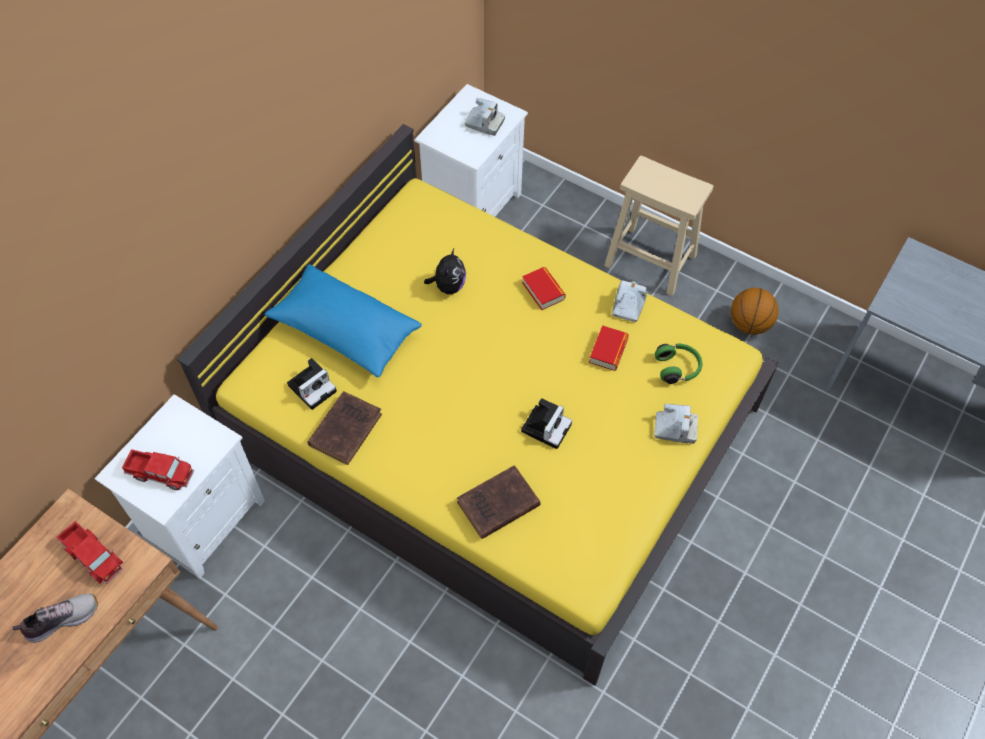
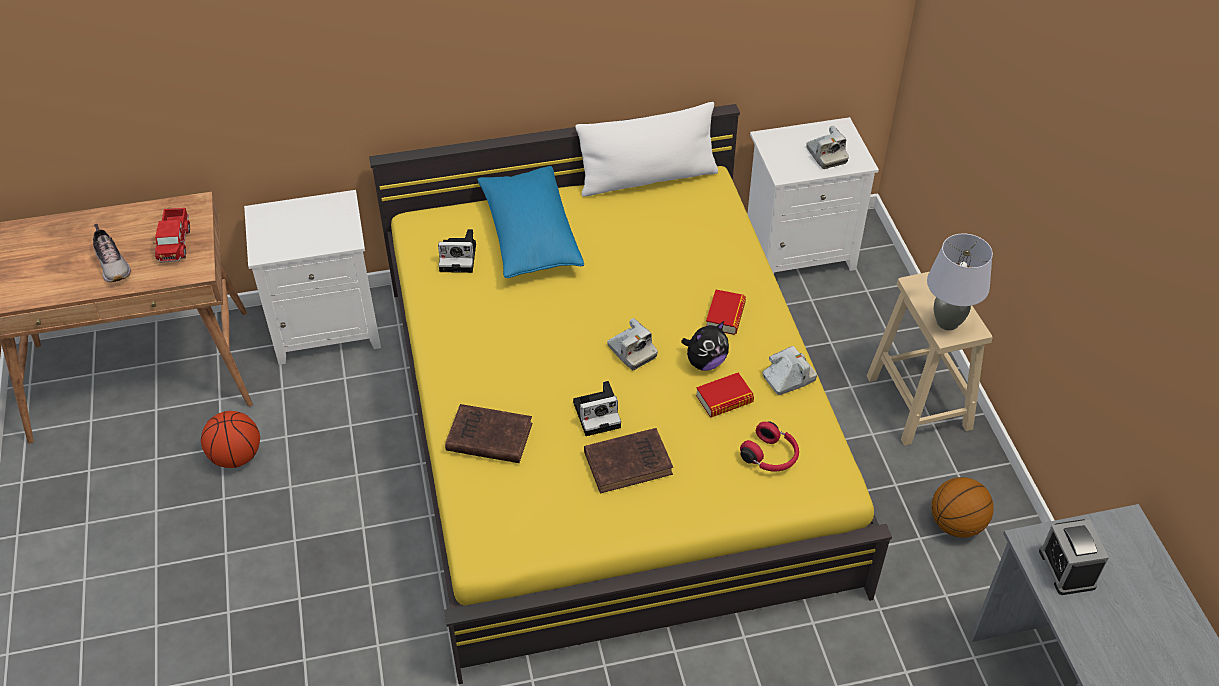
camera: 45 degrees right, 10 degrees down
shoe [12,594,98,643] -> shoe turned 45 degrees clockwise [93,224,131,282]
toy truck [122,449,194,490] -> none
brown book [307,391,382,465] -> brown book moved to [584,428,673,494]
plush toy [424,249,466,294] -> plush toy moved to [681,321,729,371]
camera [654,404,698,444] -> camera moved to [607,318,658,370]
green headphones [655,344,702,384] -> red headphones [740,421,799,472]
none -> basketball [201,411,260,468]
none -> white pillow [575,102,718,197]
none -> grey table lamp [927,233,993,330]
none -> alarm clock [1039,519,1109,595]

